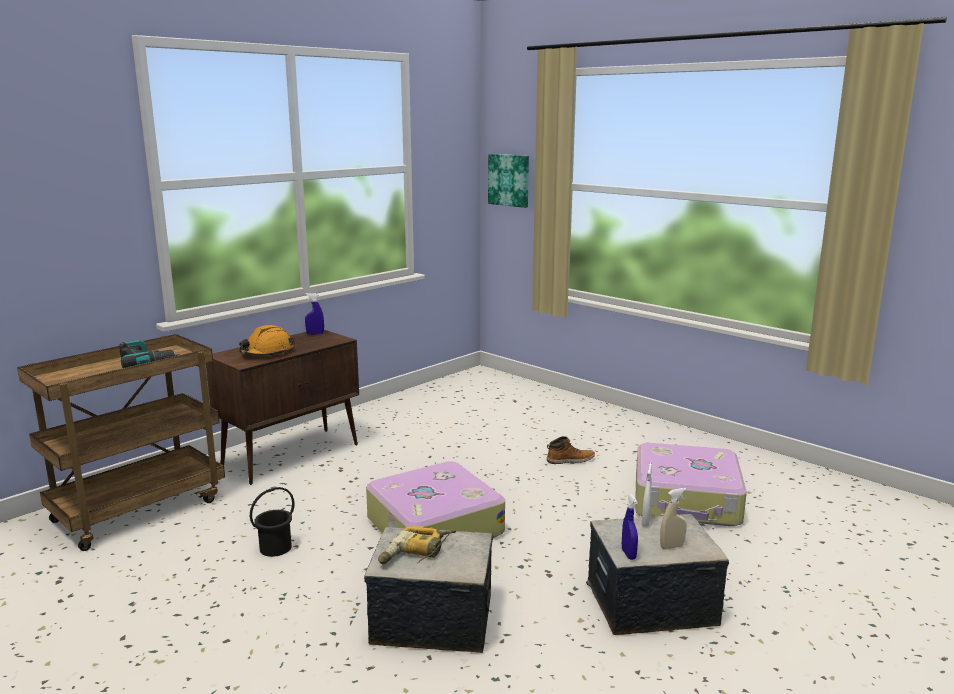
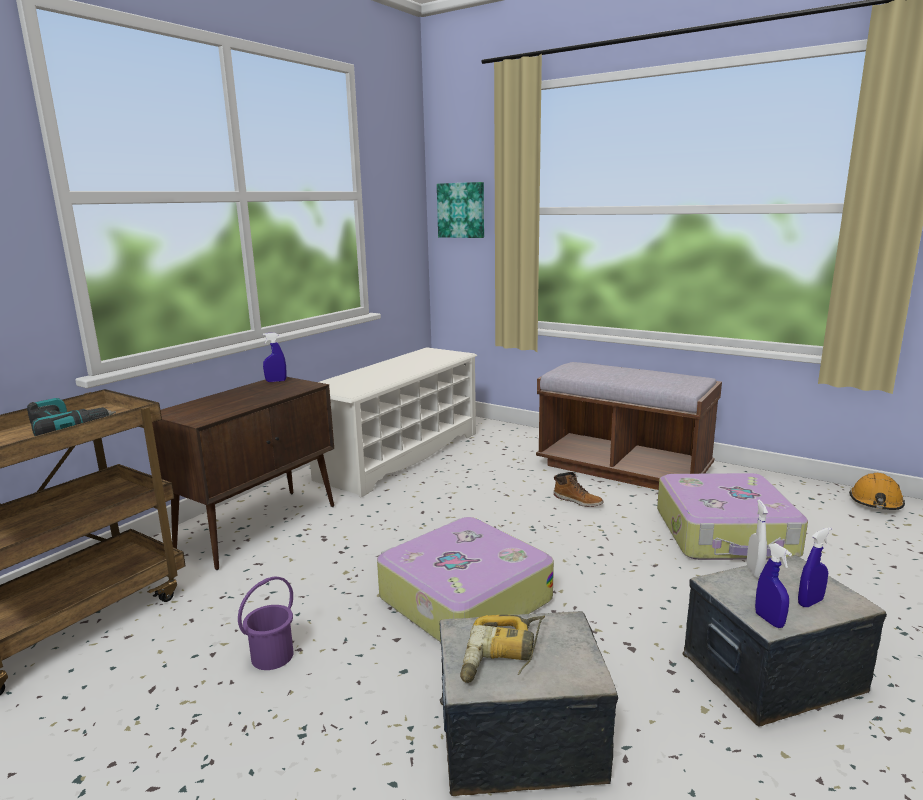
camera: 10 degrees left, 0 degrees up
orange hard hat [239,325,295,356] -> orange hard hat moved to [849,473,905,510]
black bucket [250,487,295,557] -> purple bucket [238,577,293,670]
boot [547,436,595,464] -> boot turned 60 degrees clockwise [554,472,603,507]
beige spray bottle [660,488,687,549] -> blue spray bottle [798,527,831,607]
none -> white shoe rack [310,347,478,497]
none -> brown bench [536,362,722,490]

